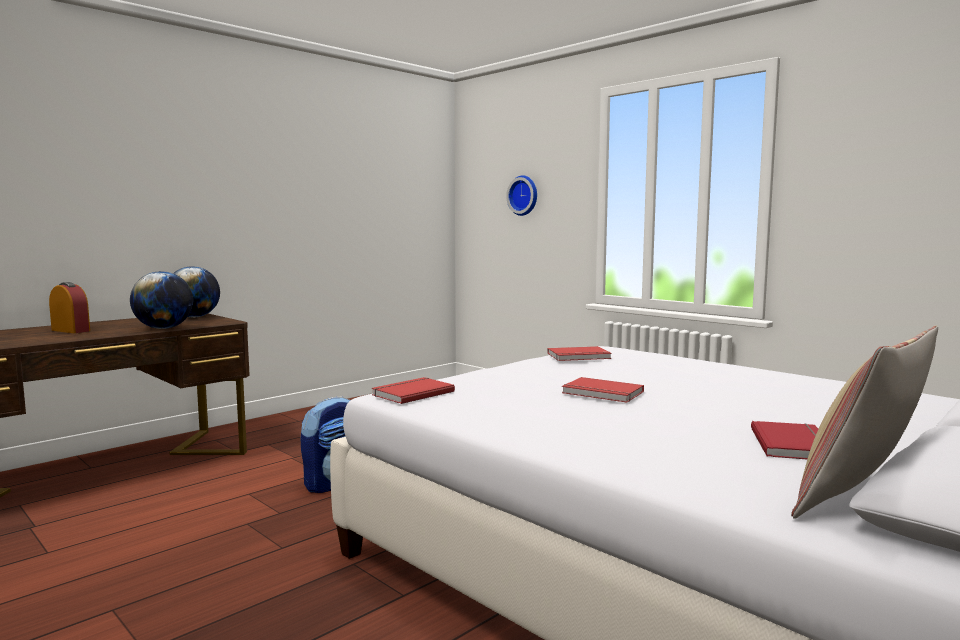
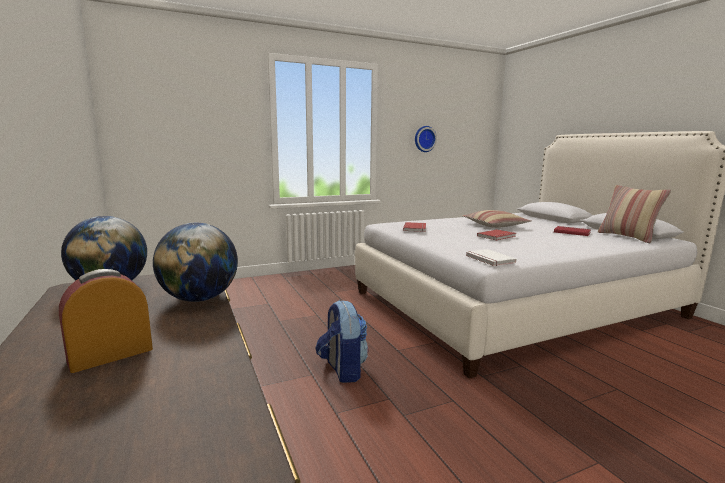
camera: 70 degrees left, 5 degrees up
red book [371,377,455,404] -> white book [466,249,517,266]
wall clock [506,175,537,216] -> wall clock moved to [415,126,437,152]
none -> pillow [462,210,531,228]

